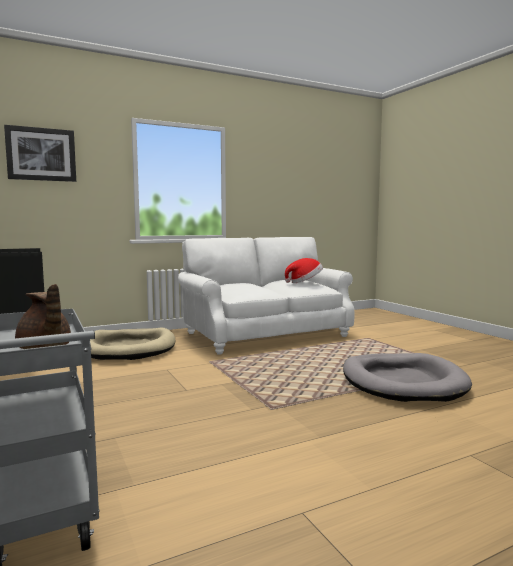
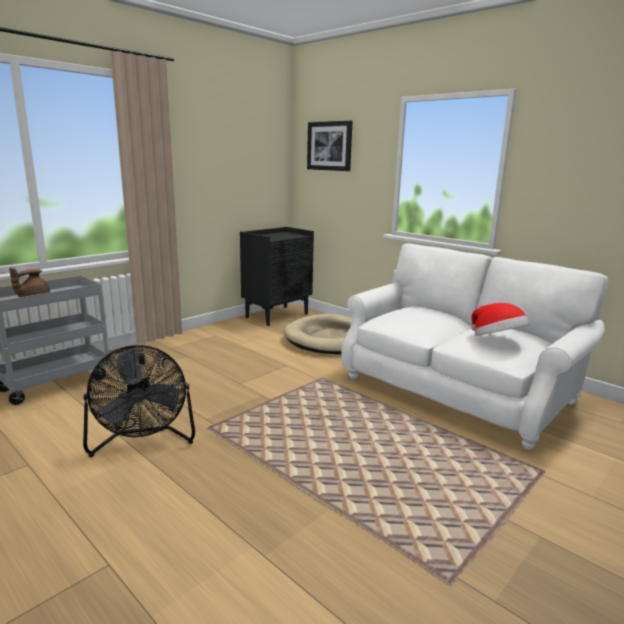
camera: 70 degrees right, 10 degrees up
grey dog bed [343,353,472,402] -> none
none -> black fan [83,345,195,457]

